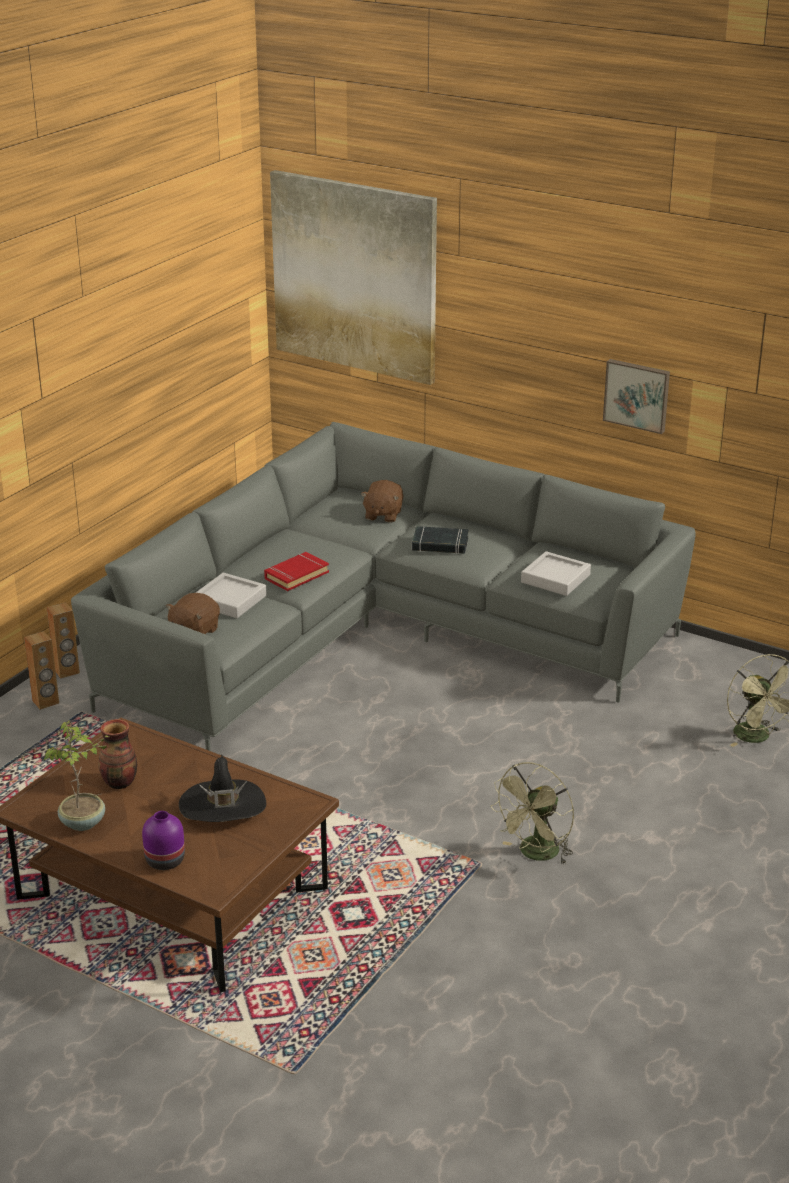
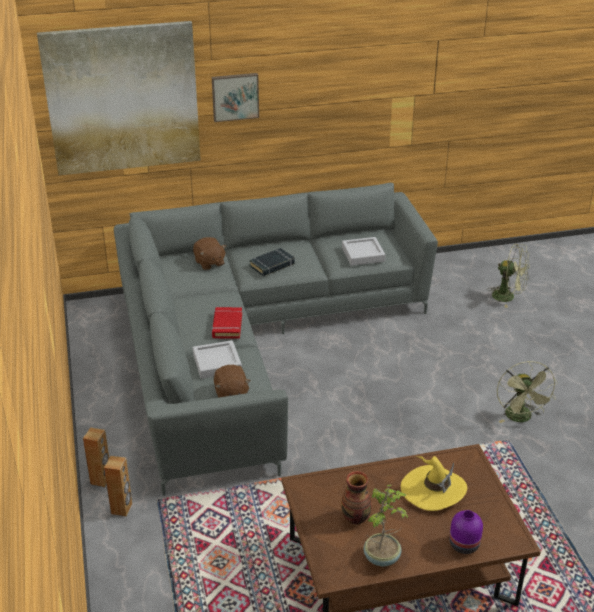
camera: 45 degrees left, 5 degrees up
black hat [179,754,266,822] -> yellow hat [401,456,467,511]
picture [603,359,670,434] -> picture moved to [212,73,259,122]

